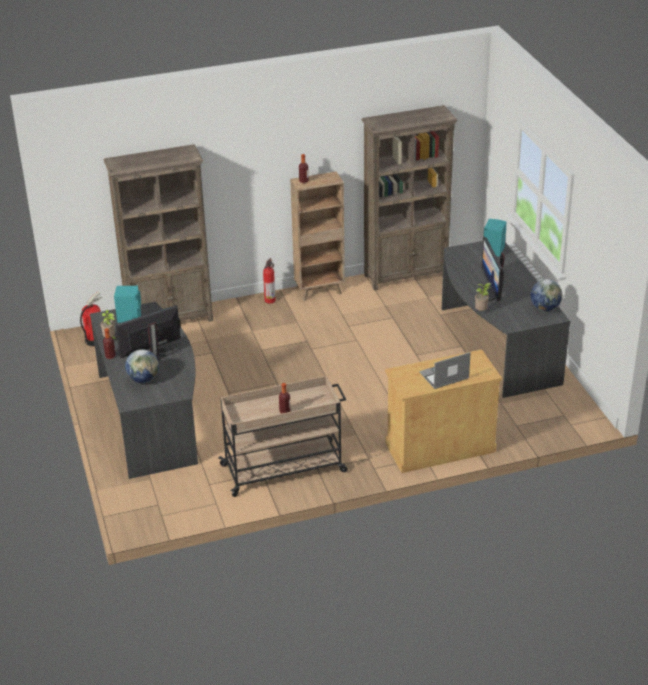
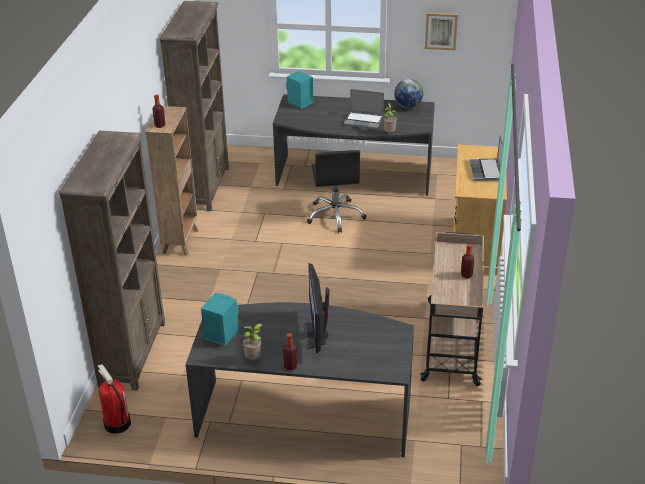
camera: 65 degrees left, 0 degrees up
globe [125,349,159,383] -> none
fire extinguisher [263,258,276,304] -> none
monitor [481,237,505,301] -> laptop [344,89,384,129]
none -> black office chair [307,150,367,233]
none -> picture [425,13,458,50]

